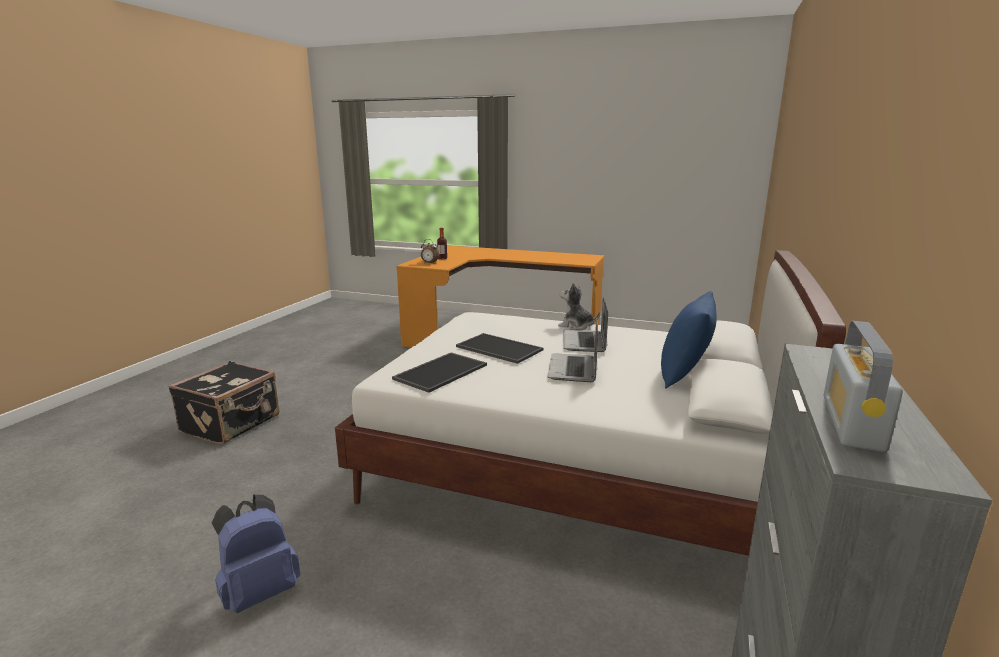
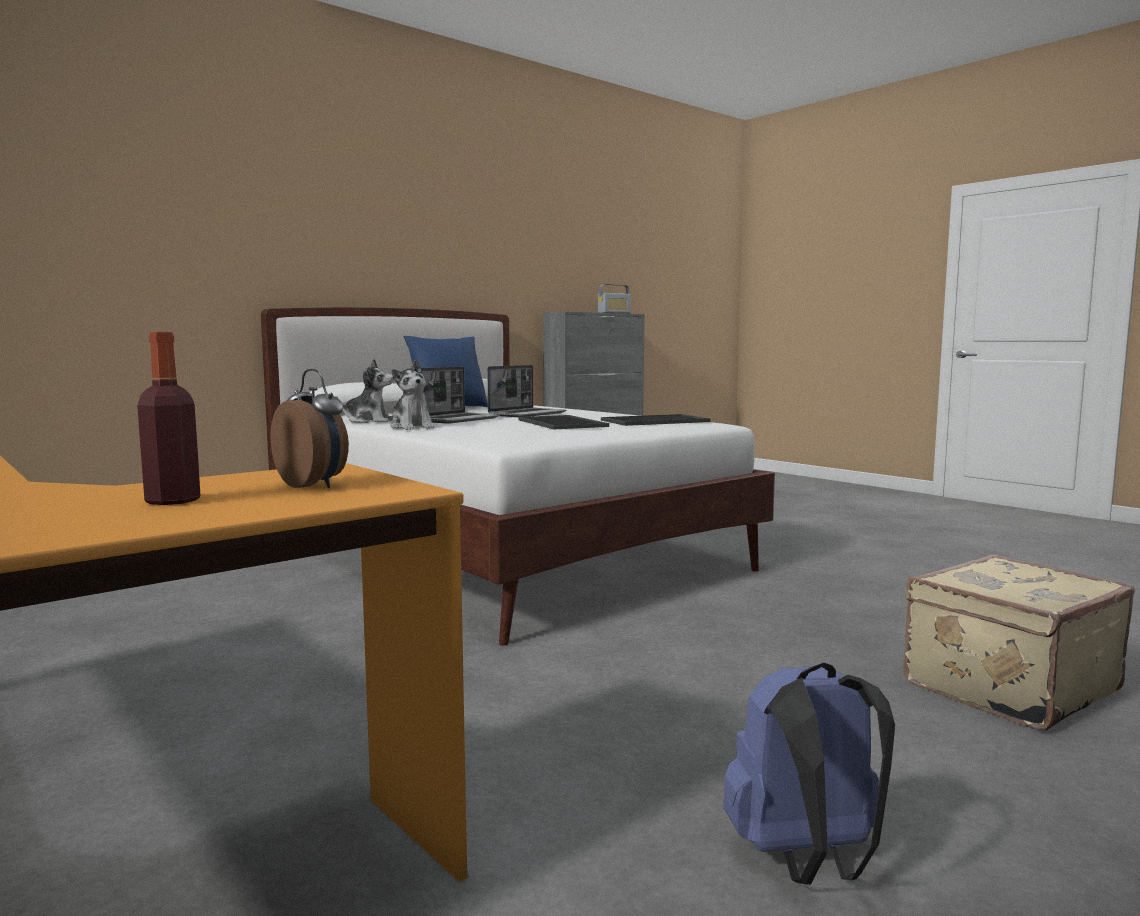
camera: 150 degrees left, 10 degrees down
black suitcase [168,361,279,445] -> beige suitcase [903,554,1135,731]
blue backpack [212,494,301,613] -> blue backpack moved to [723,663,895,885]
none -> plush toy [336,359,394,423]

